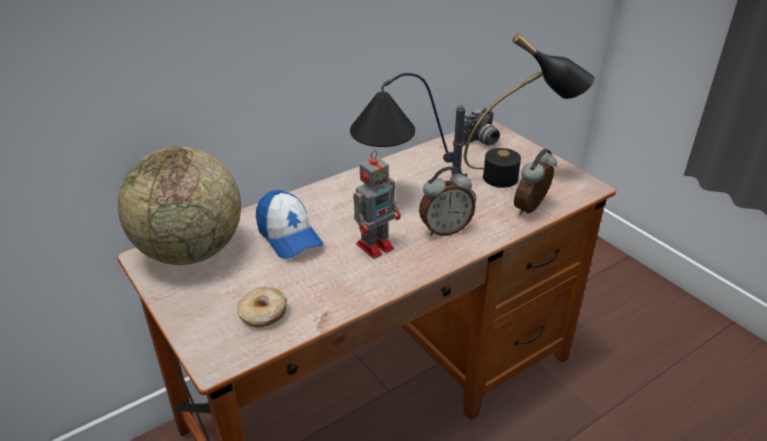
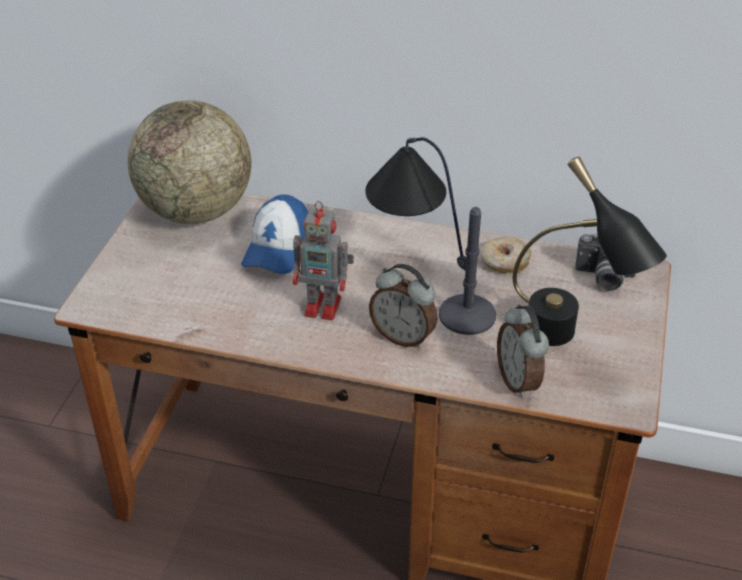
camera: 50 degrees right, 5 degrees up
donut [237,287,287,327] -> donut moved to [481,237,531,273]
alarm clock [514,149,557,215] -> alarm clock turned 105 degrees counterclockwise [497,305,549,398]

